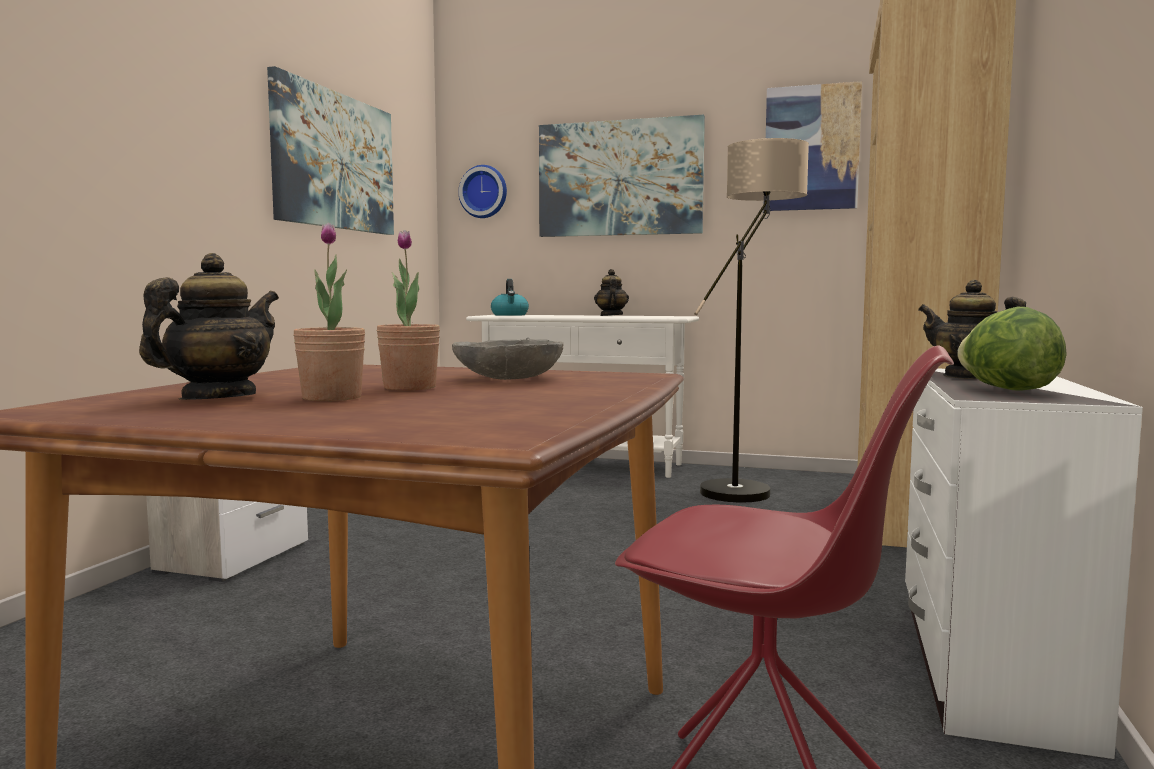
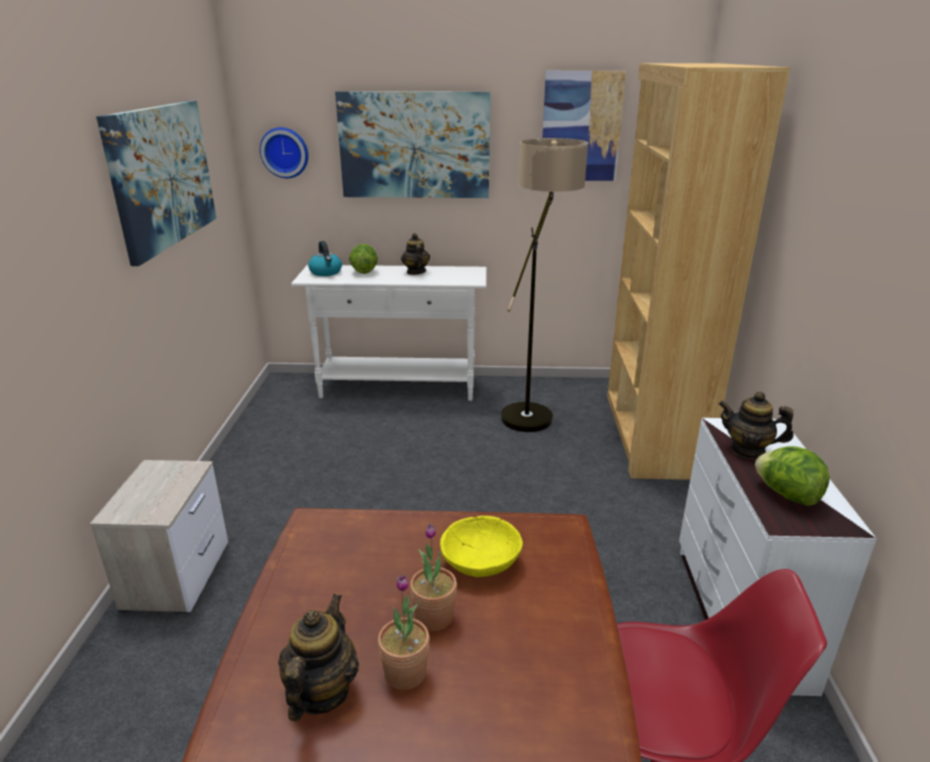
camera: 15 degrees left, 20 degrees up
grey bowl [452,339,564,380] -> yellow bowl [440,516,523,577]
none -> lettuce [349,243,378,274]

